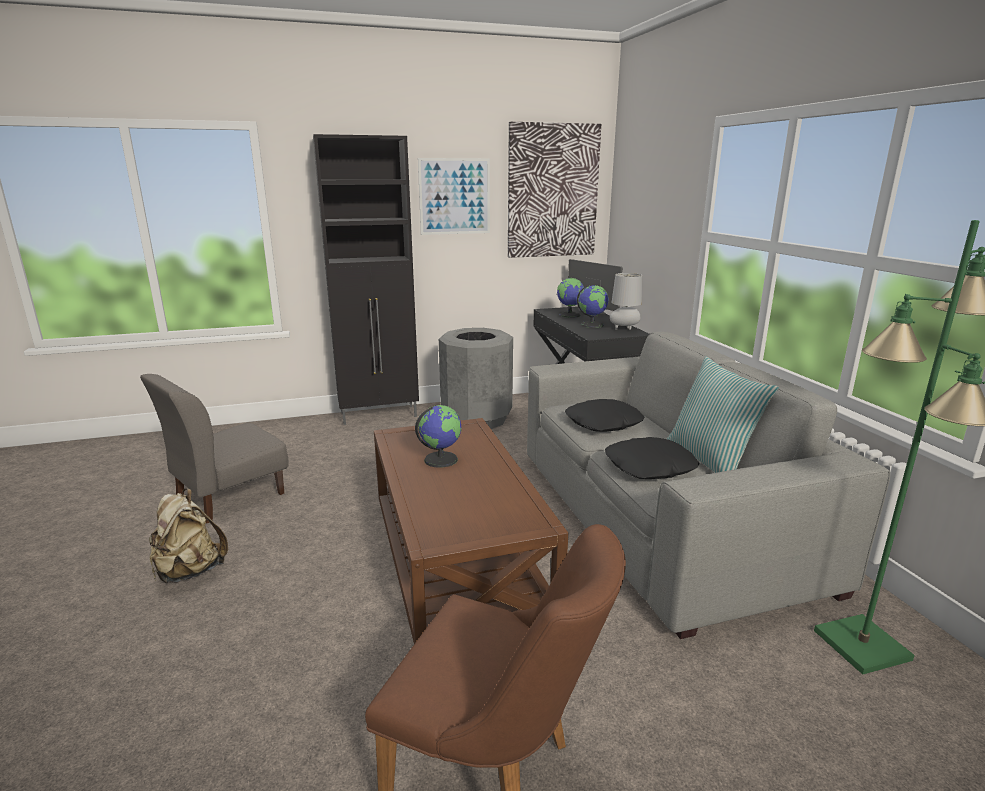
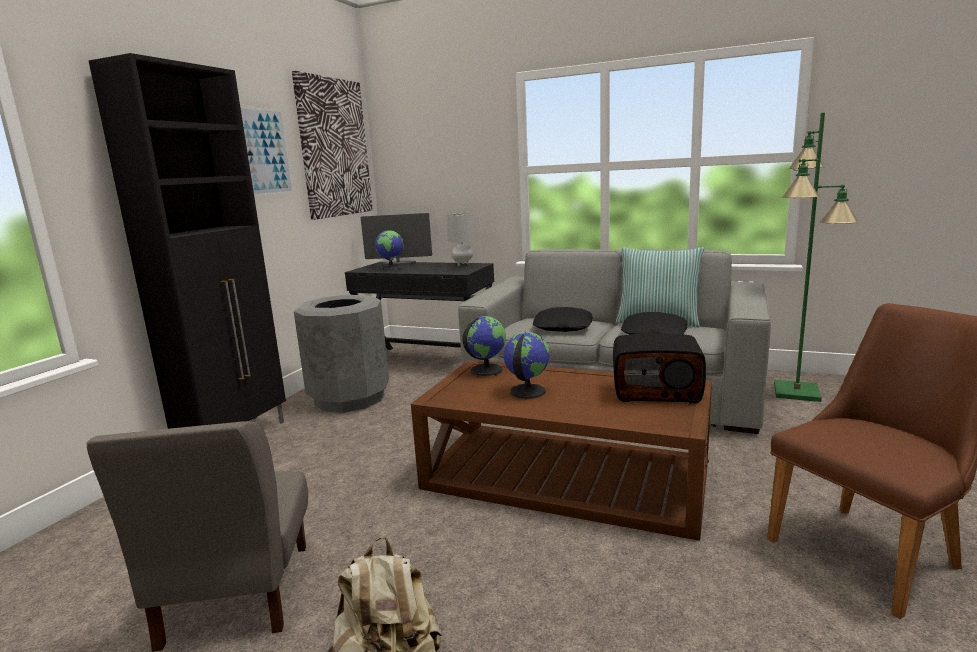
camera: 50 degrees left, 5 degrees down
globe [577,285,608,328] -> globe moved to [462,316,506,376]
none -> radio [613,333,706,404]

